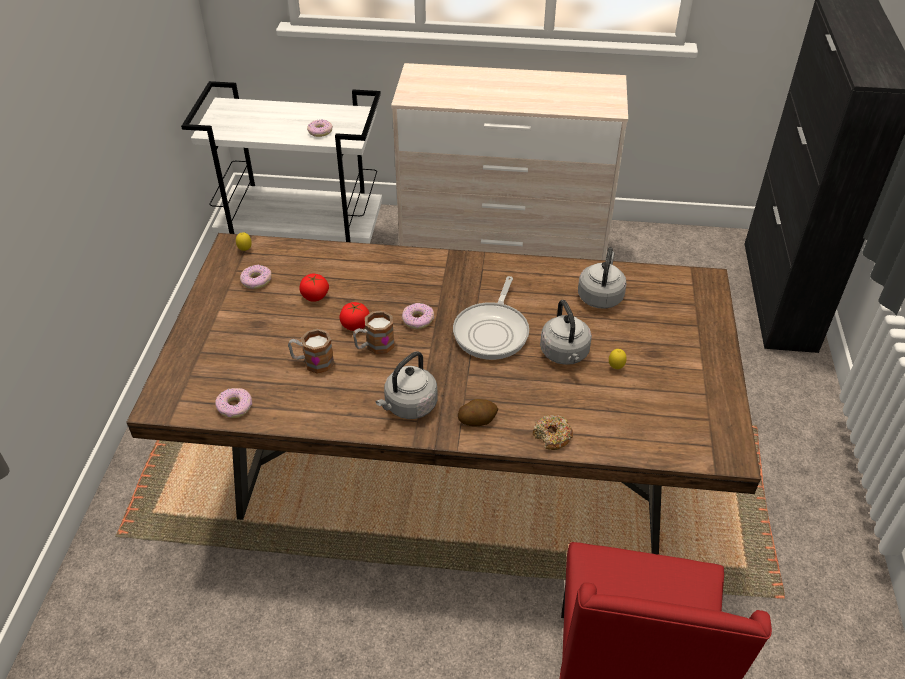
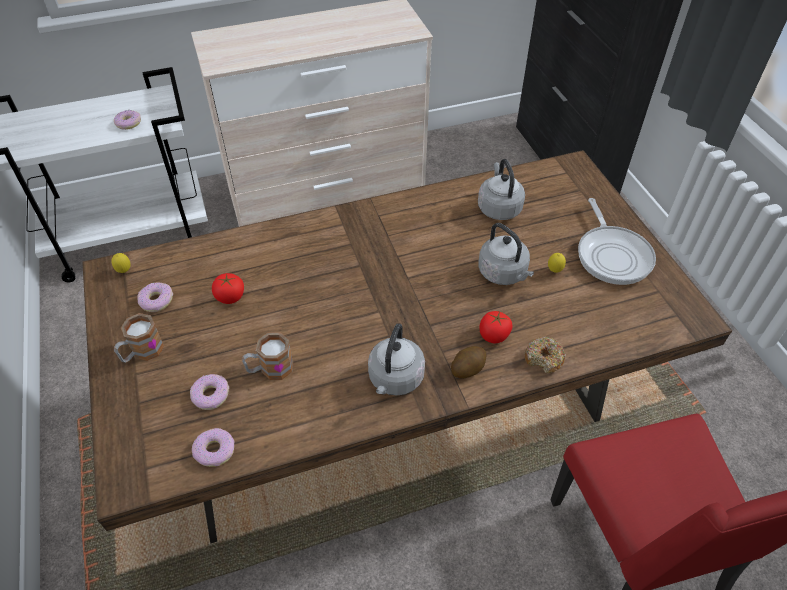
camera: 25 degrees left, 5 degrees up
tomato [339,302,370,331] -> tomato moved to [479,311,513,343]
mug [353,310,395,354] -> mug moved to [114,313,164,363]
donut [402,303,434,329] -> donut moved to [190,374,229,410]
frying pan [453,276,529,360] -> frying pan moved to [578,198,656,285]

